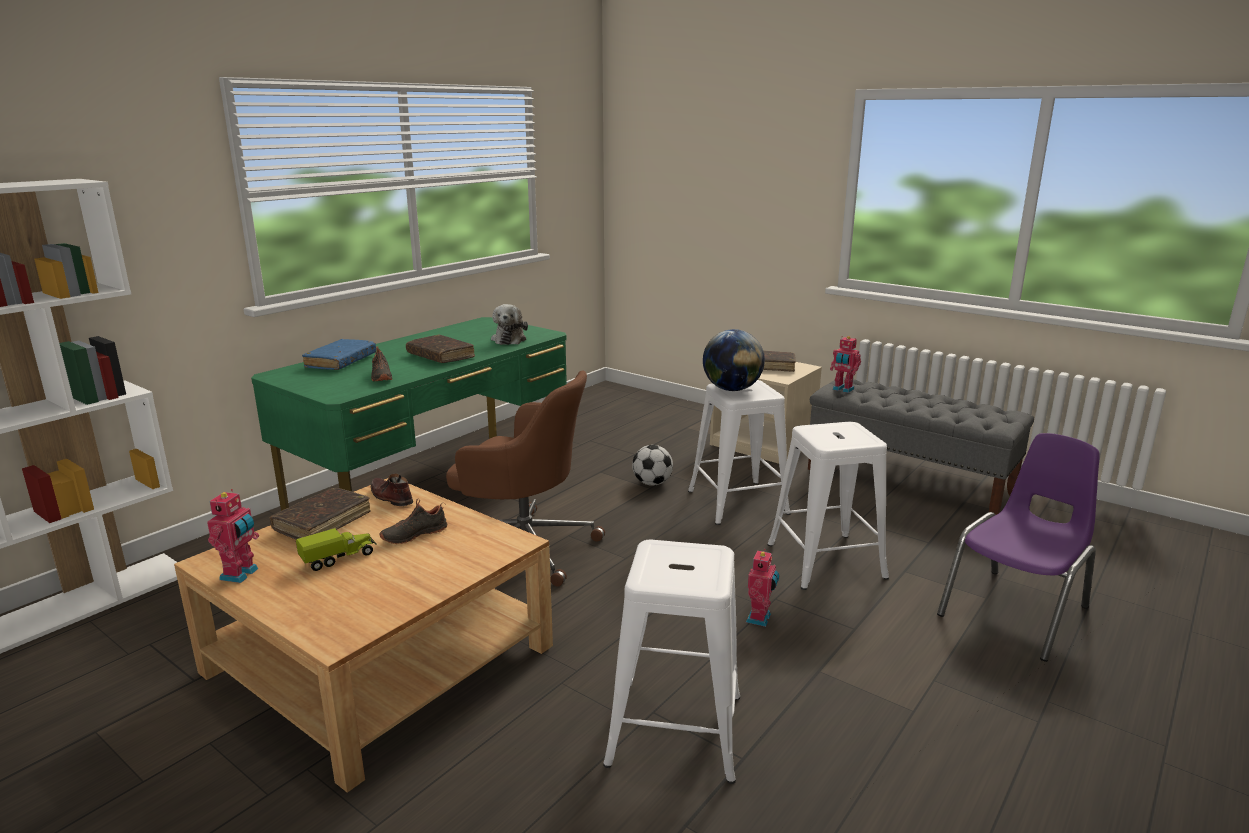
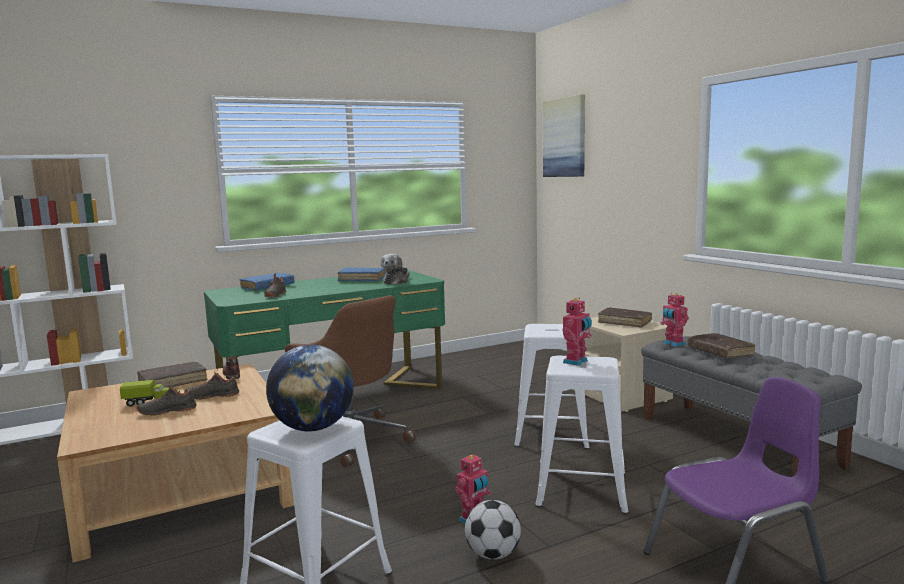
camera: 25 degrees right, 10 degrees down
toy robot [207,489,259,583] -> toy robot moved to [562,298,592,366]
brown book [406,335,475,363] -> brown book moved to [688,333,756,359]
football [632,445,673,486] -> football moved to [465,500,521,559]
globe [703,329,765,391] -> globe moved to [266,345,354,431]
none -> black shoe [136,383,197,416]
none -> blue book [337,267,386,281]
none -> picture [543,95,585,177]

